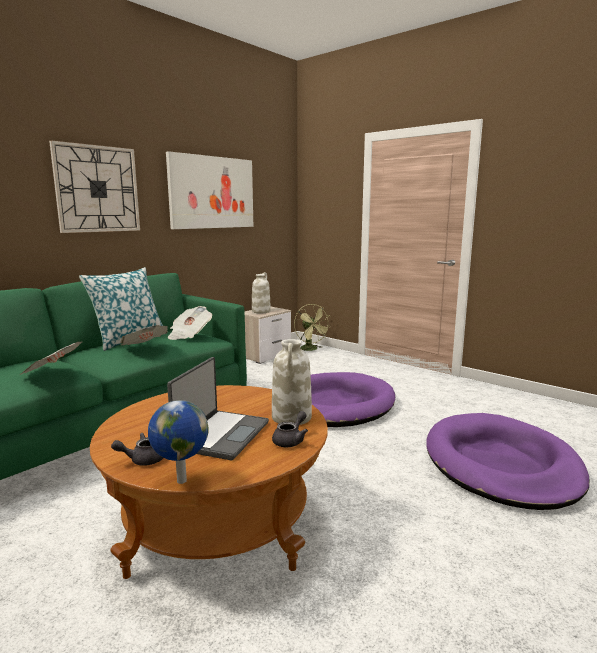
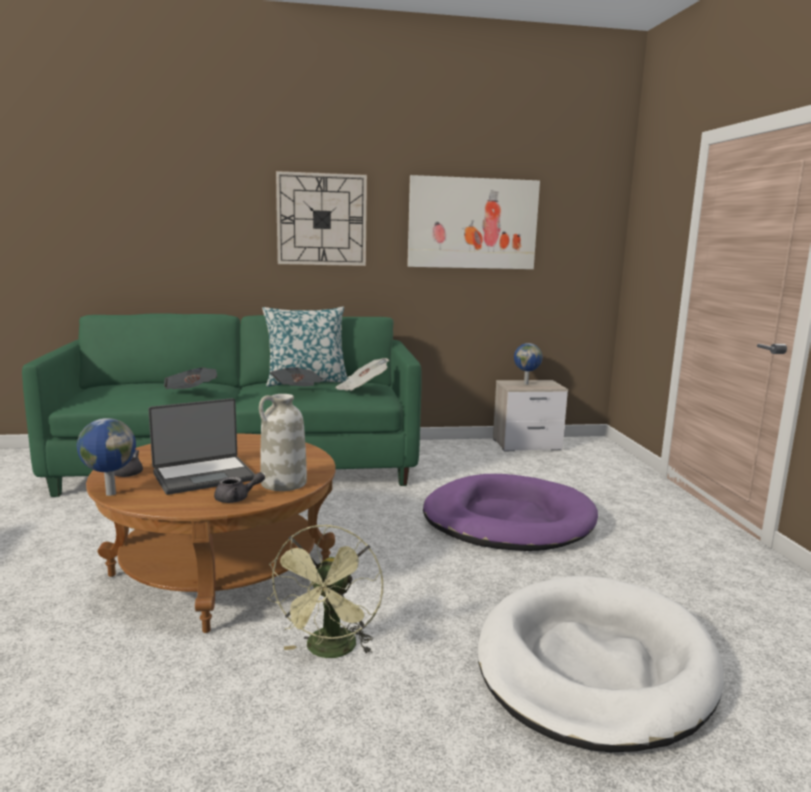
camera: 40 degrees right, 0 degrees up
white vase [252,272,271,313] -> globe [514,343,542,385]
green fan [294,304,331,351] -> green fan moved to [267,524,383,658]
purple dog bed [426,413,589,510] -> white dog bed [478,576,724,752]

